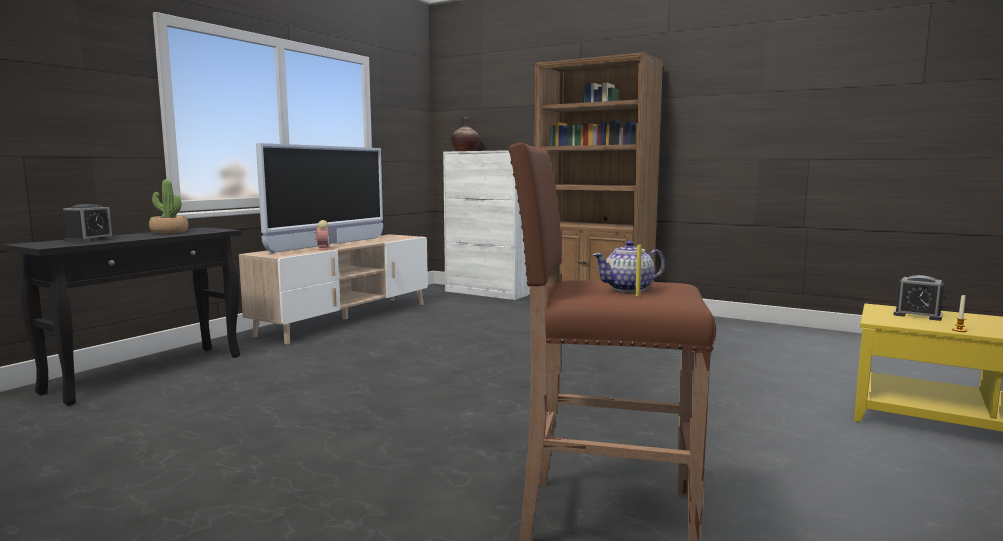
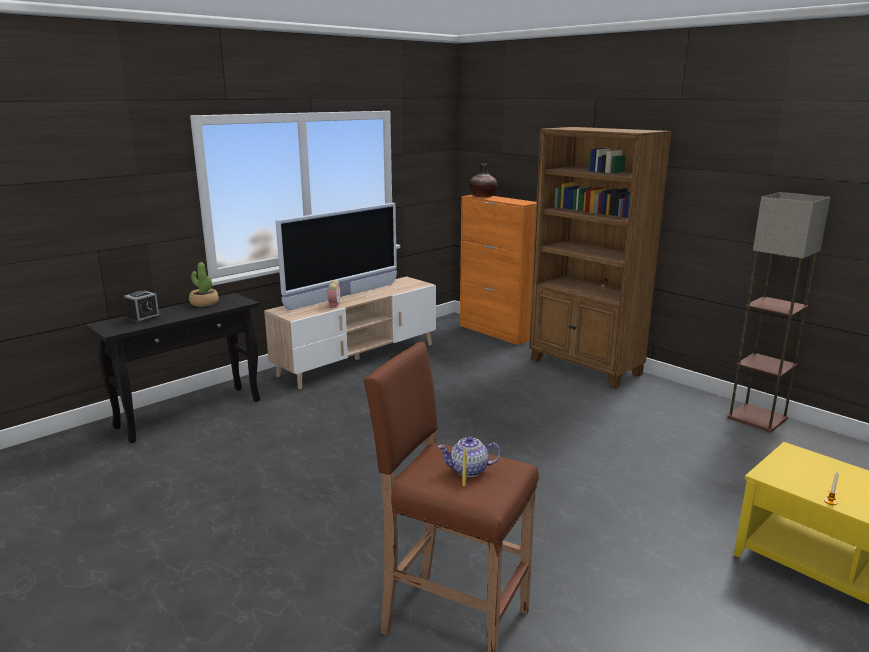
camera: 15 degrees right, 10 degrees up
white cabinet [443,150,528,300] -> orange cabinet [460,195,536,345]
alarm clock [893,275,944,321] -> none
none -> floor lamp [727,192,831,433]

